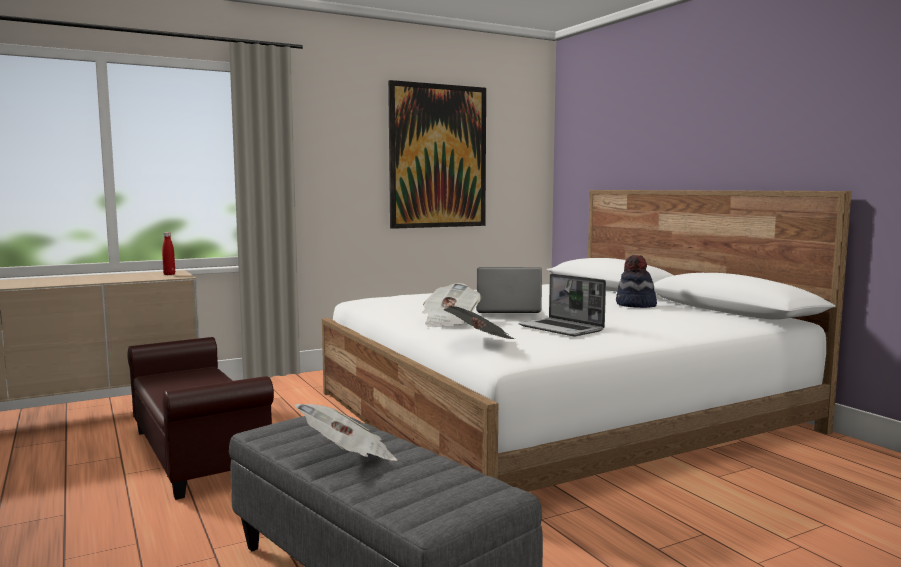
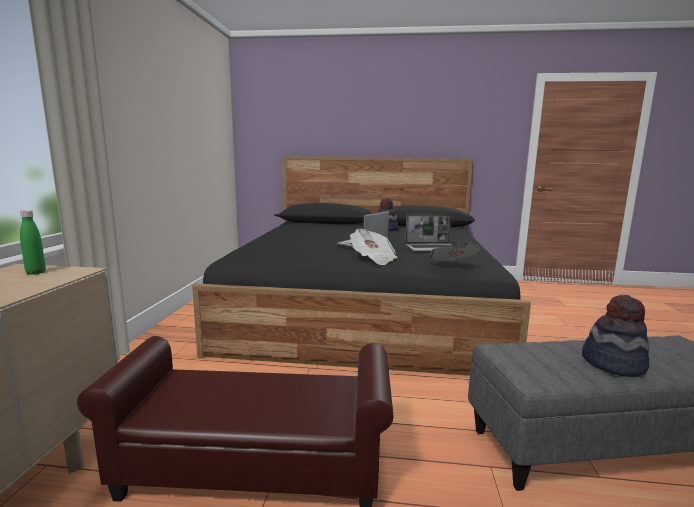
camera: 55 degrees left, 5 degrees up
red bottle [162,232,175,275] -> green bottle [20,210,46,275]
newspaper [295,404,397,461] -> hat [582,294,649,377]
white bed [322,190,852,492] -> black bed [192,156,531,376]
picture [388,80,486,229] -> none

